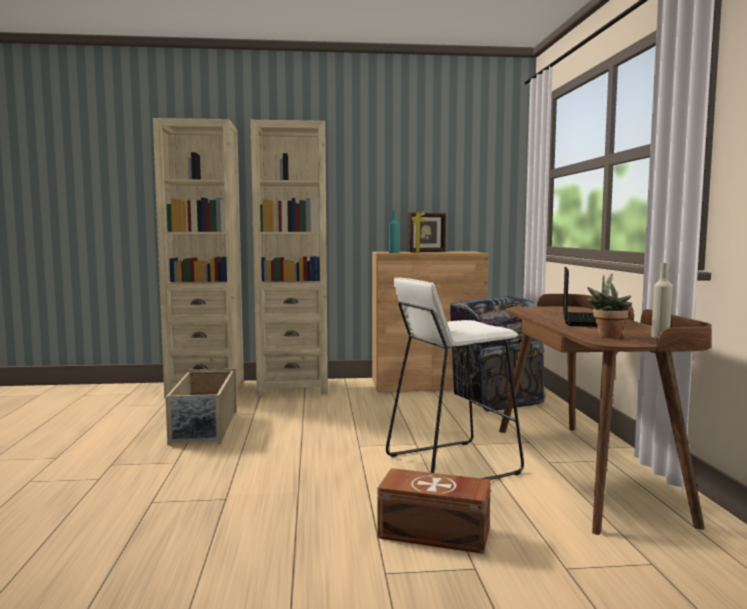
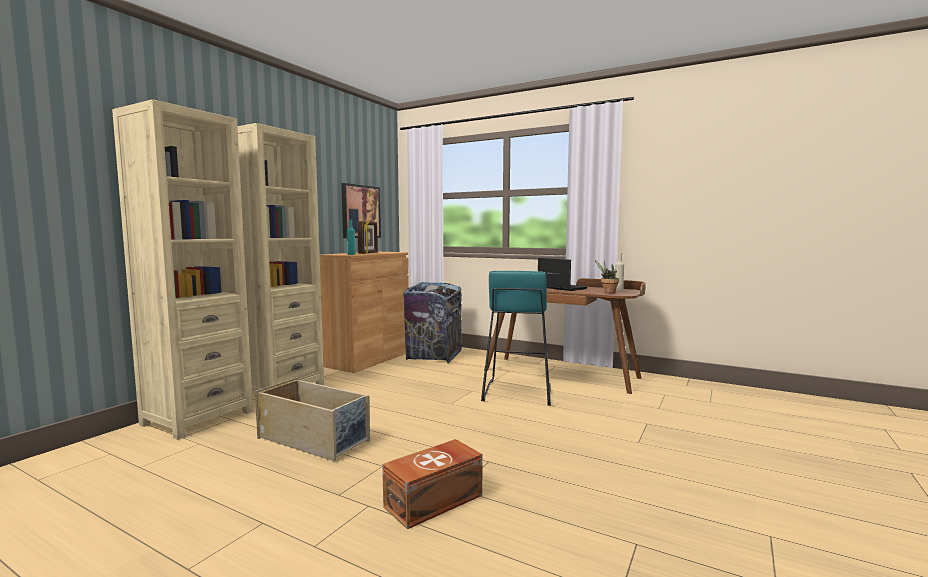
camera: 55 degrees left, 0 degrees up
brown storage box [377,468,491,554] -> brown storage box moved to [382,439,483,529]
white stool [386,277,524,480] -> turquoise stool [481,271,551,406]
none -> picture [341,183,381,238]

